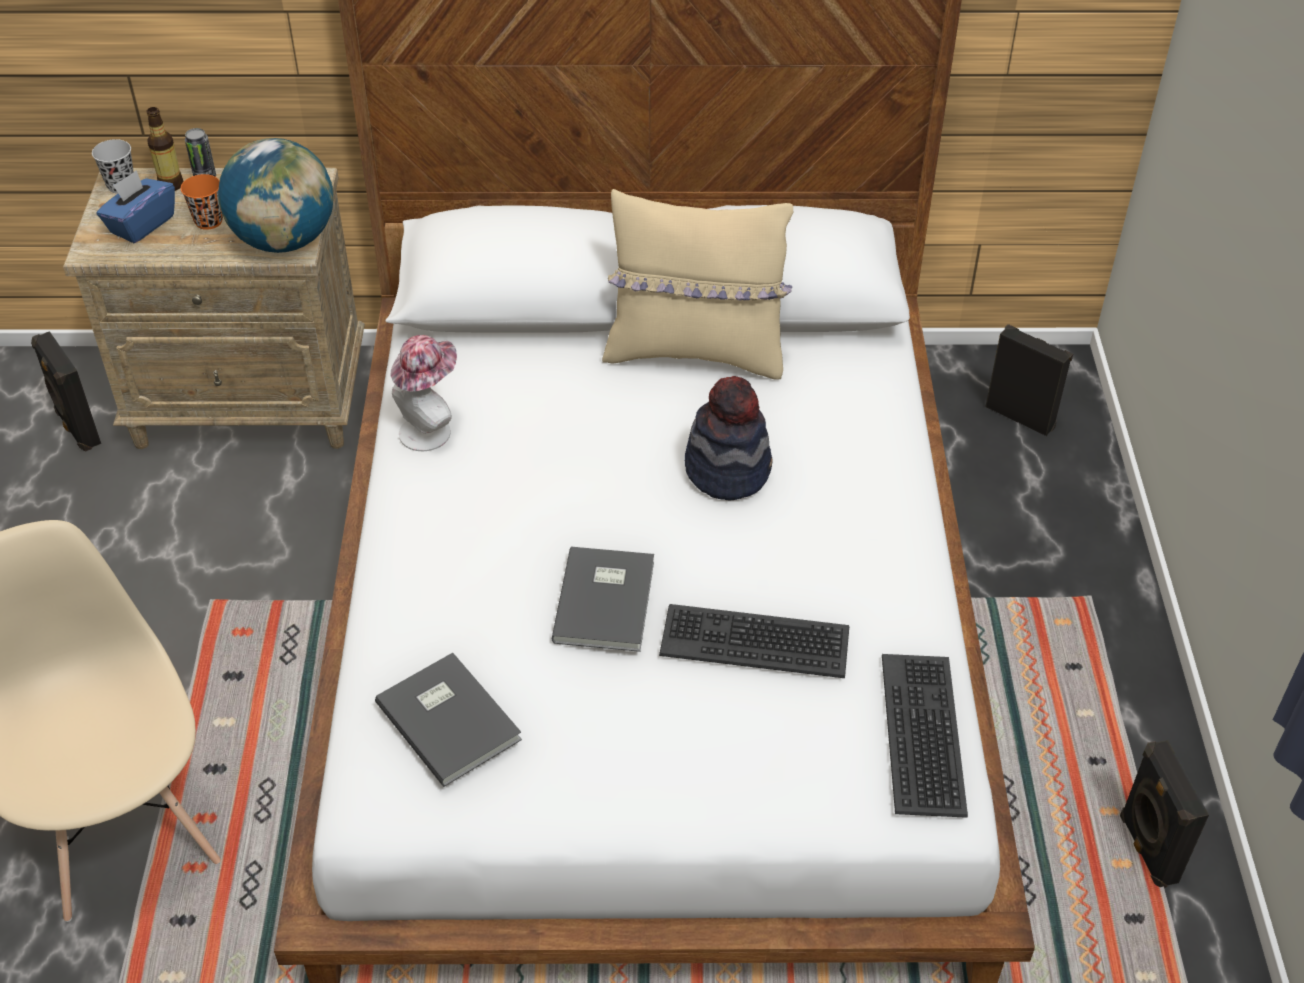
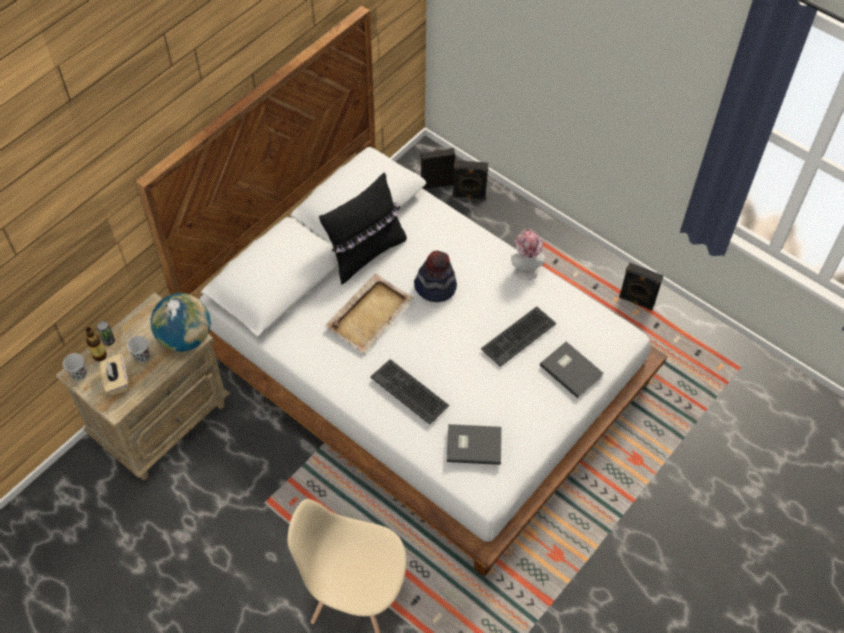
camera: 50 degrees left, 10 degrees up
black speaker [31,331,101,451] -> black speaker moved to [452,160,488,199]
blue tissue box [97,170,175,243] -> beige tissue box [100,354,129,396]
orange cup [181,174,223,230] -> black cup [127,336,150,363]
hat [391,335,457,451] -> hat moved to [511,228,545,280]
grey book [552,547,654,652] -> grey book moved to [540,342,604,398]
beige pillow [602,189,793,380] -> black pillow [319,172,407,285]
keyboard [882,654,968,818] -> keyboard moved to [370,359,449,425]
none -> beige tray [325,273,414,354]

